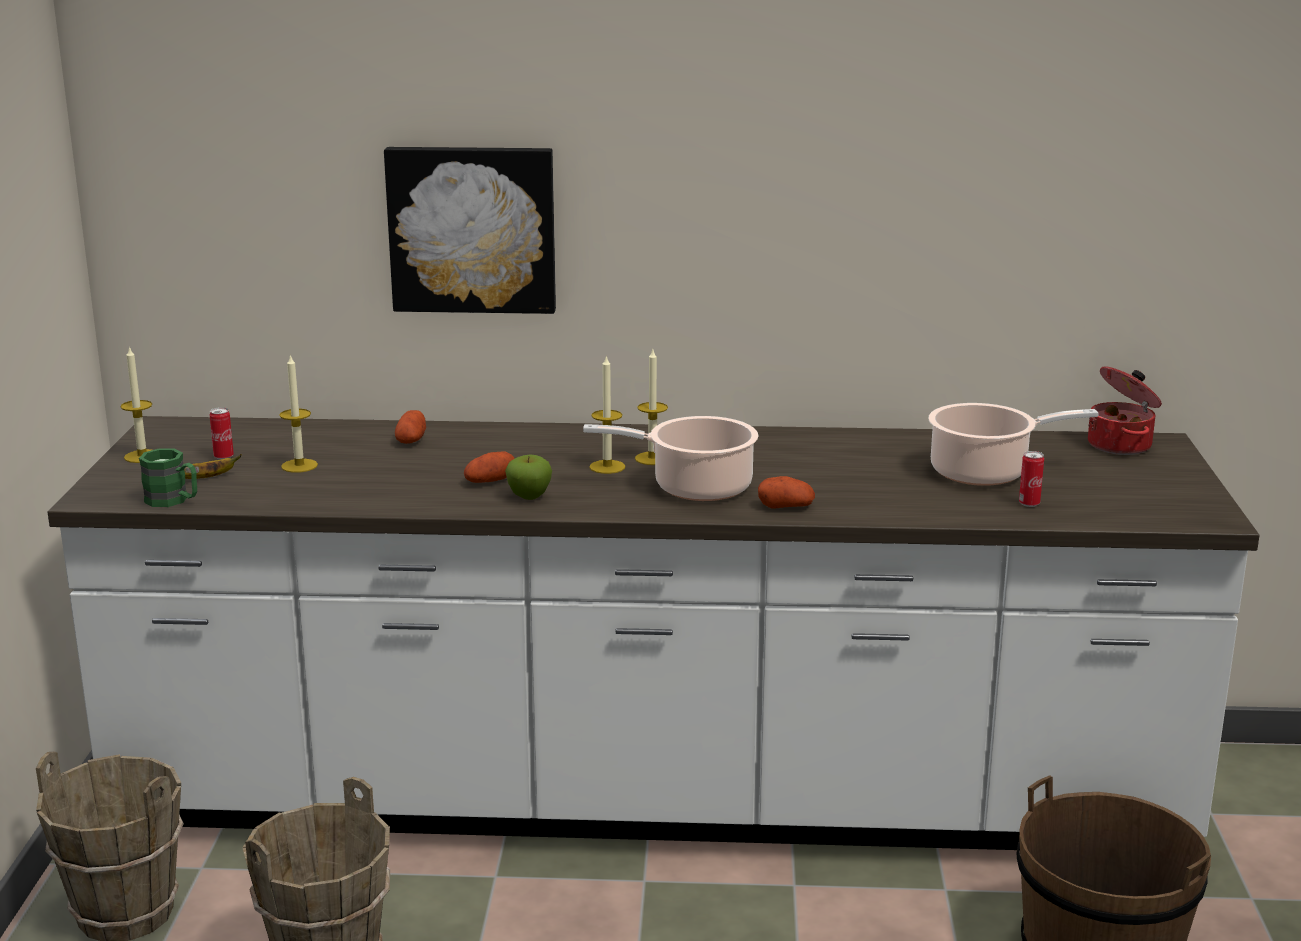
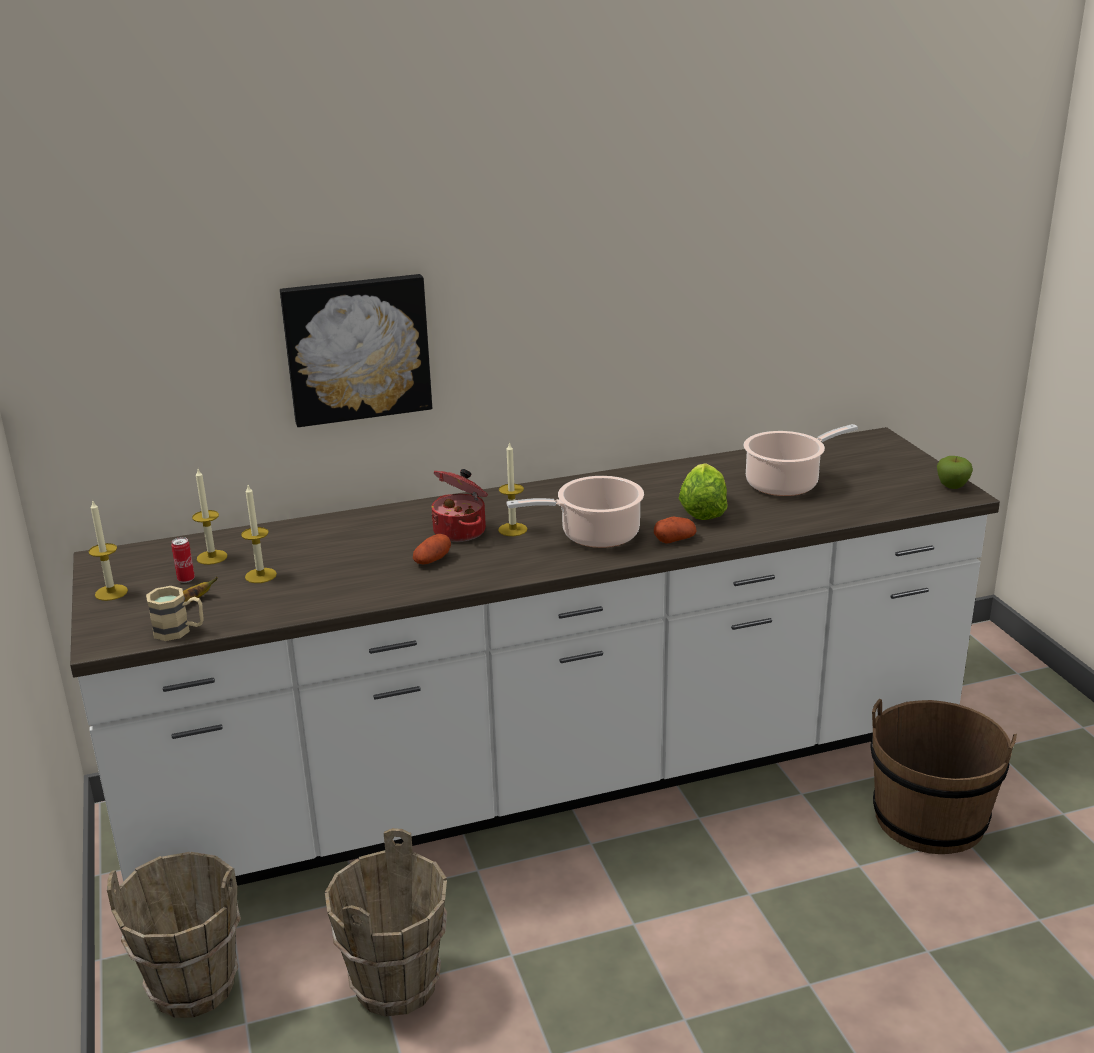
camera: 20 degrees left, 5 degrees up
green mug [139,449,197,507] -> beige mug [146,586,204,641]
potato [395,410,426,444] -> none
apple [505,454,552,500] -> apple moved to [937,456,973,489]
candle [635,350,668,465] -> candle moved to [192,469,227,565]
can [1019,451,1044,507] -> none
cooking pot [1088,366,1162,455] -> cooking pot moved to [431,469,488,542]
none -> lettuce [679,463,728,520]

